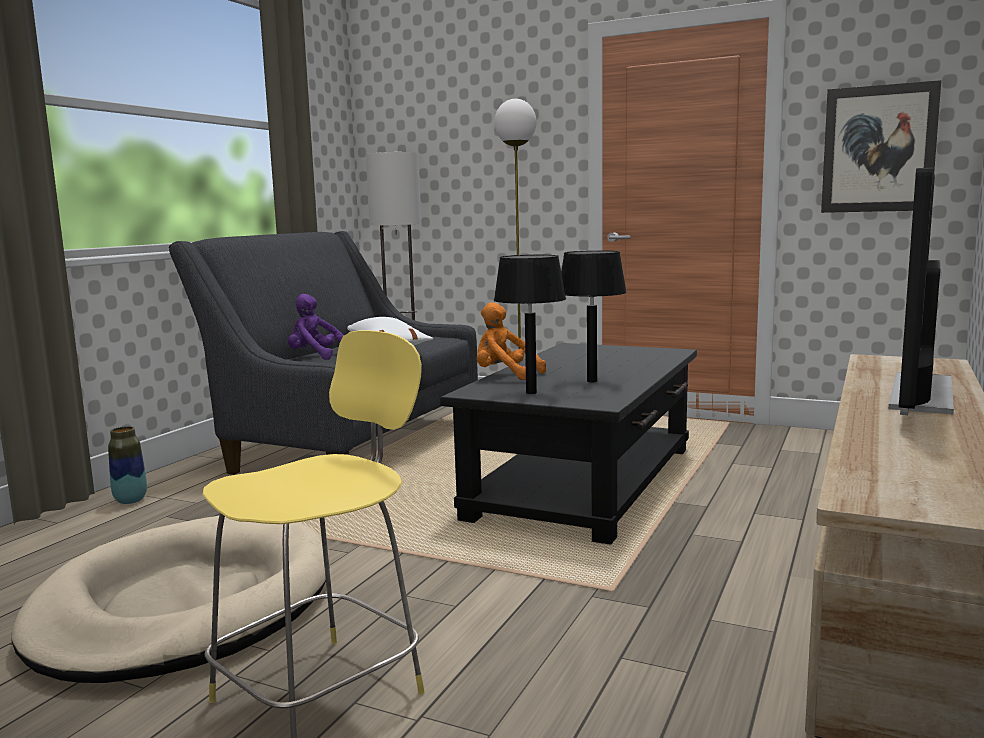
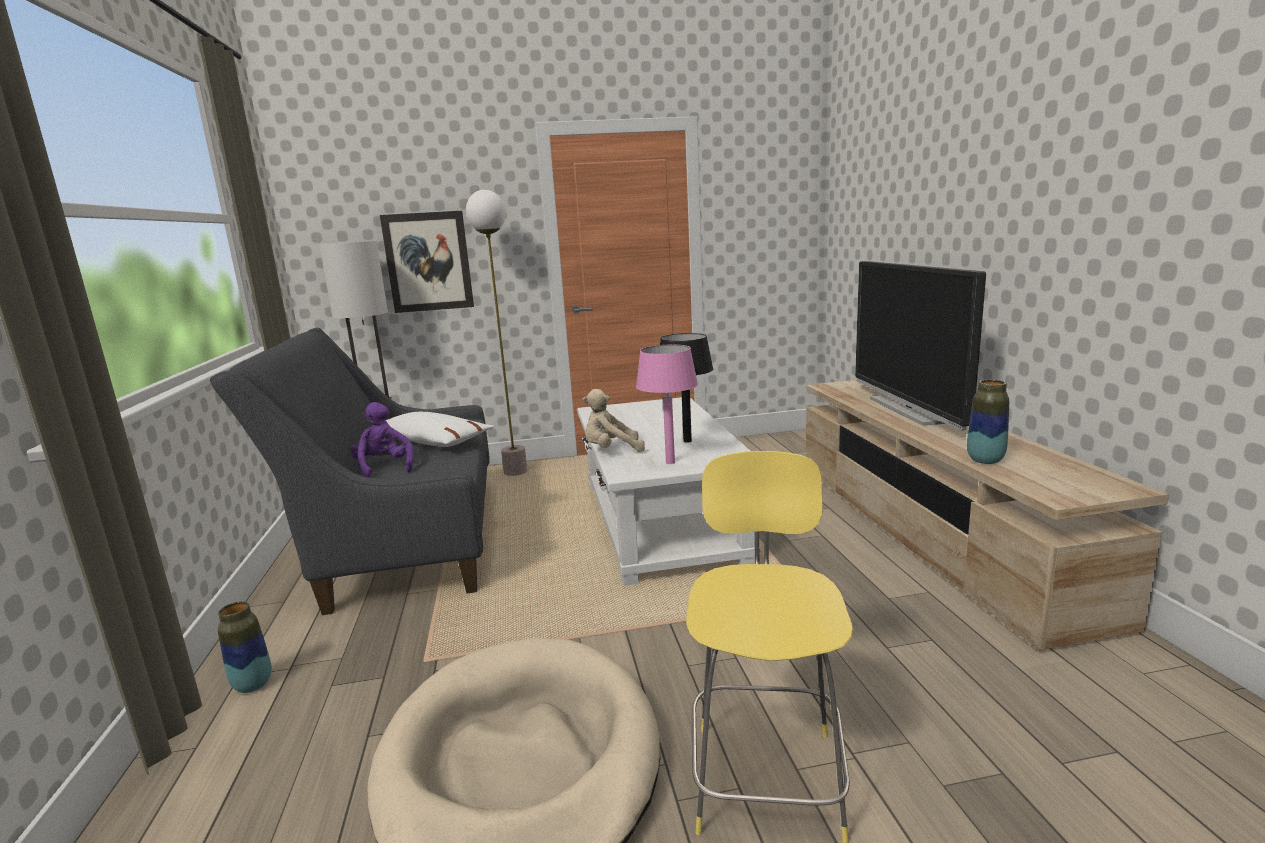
camera: 35 degrees left, 5 degrees up
purple plush toy [288,294,344,360] -> purple plush toy turned 75 degrees clockwise [350,402,414,477]
black coffee table [440,343,697,545] -> white coffee table [577,397,760,586]
orange plush toy [477,302,546,380] -> beige plush toy [583,389,645,452]
black table lamp [494,255,566,394] -> pink table lamp [636,345,698,464]
picture [821,80,941,213] -> picture moved to [380,211,474,313]
none -> vase [967,380,1009,464]

